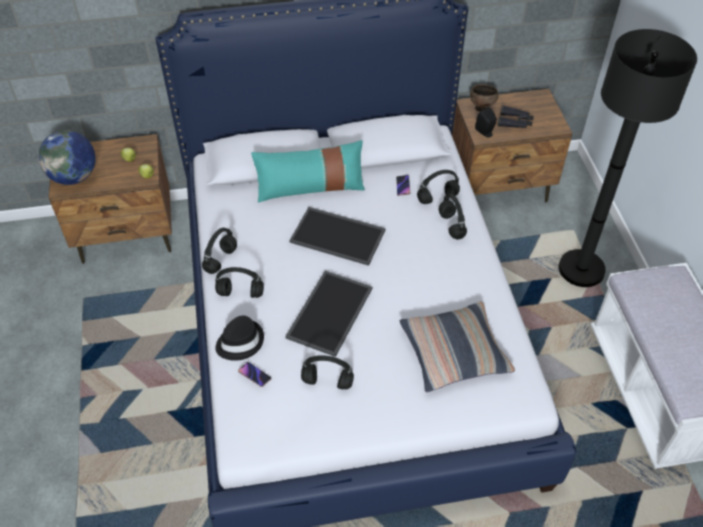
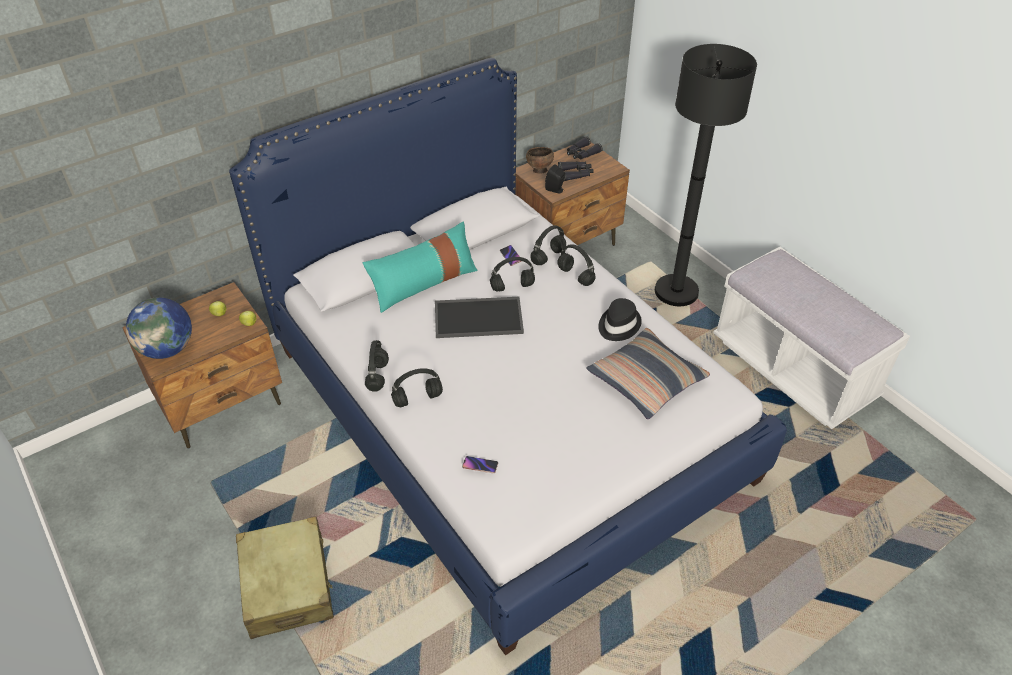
camera: 25 degrees left, 5 degrees down
black hat [215,316,264,361] -> black hat moved to [598,298,642,341]
tray [285,271,372,357] -> none
black headphones [301,355,354,389] -> black headphones moved to [490,257,535,292]
none -> beige suitcase [236,517,334,639]
none -> black binoculars [567,136,603,159]

